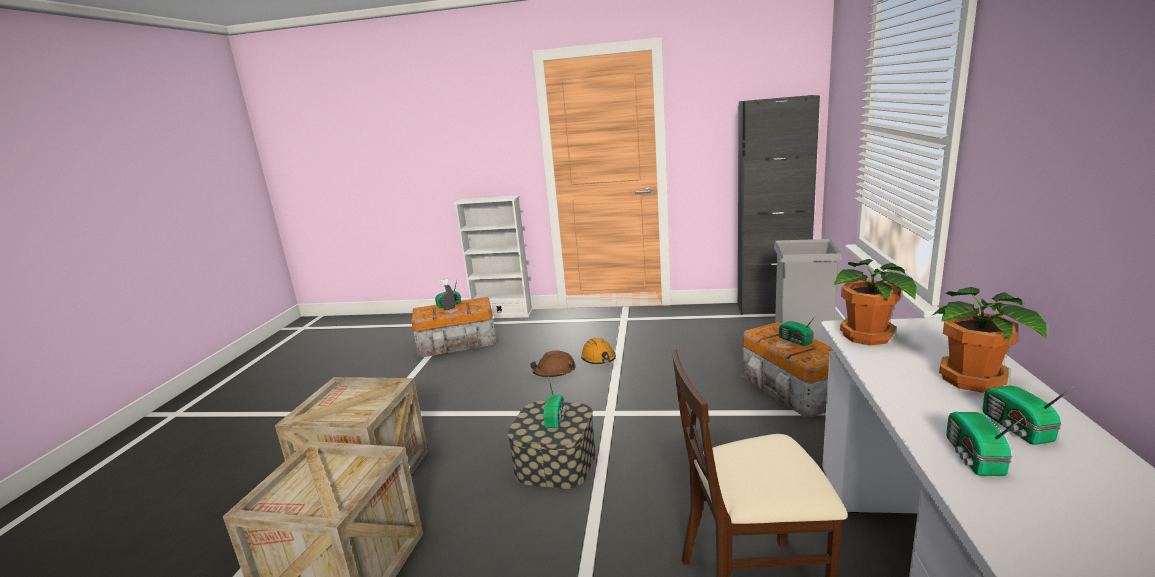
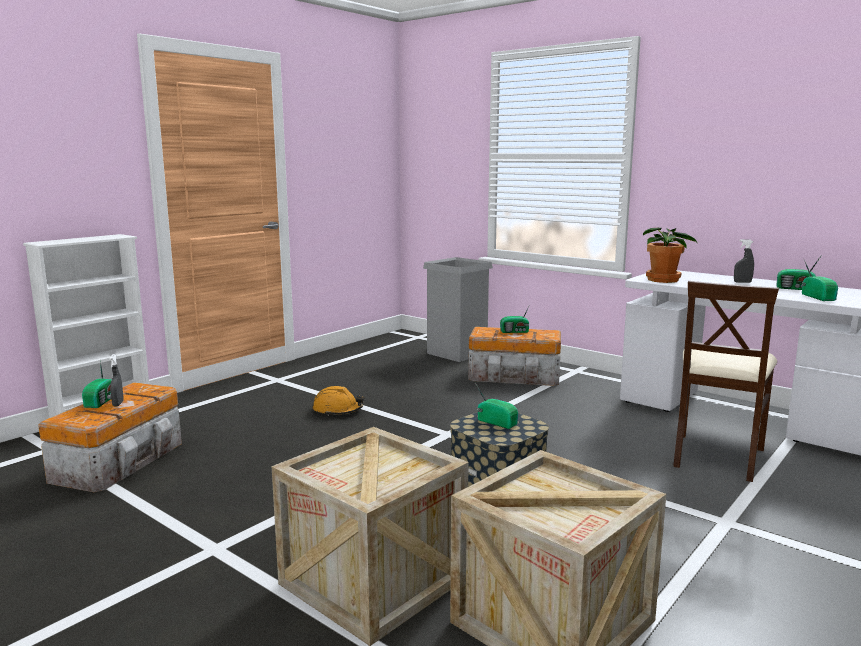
camera: 60 degrees left, 5 degrees down
brown hard hat [530,351,576,377] -> none
black cabinet [738,95,820,315] -> none
potted plant [933,287,1047,393] -> grey spray bottle [734,239,754,283]
radio [946,412,1023,476] -> radio turned 135 degrees counterclockwise [802,260,838,301]

